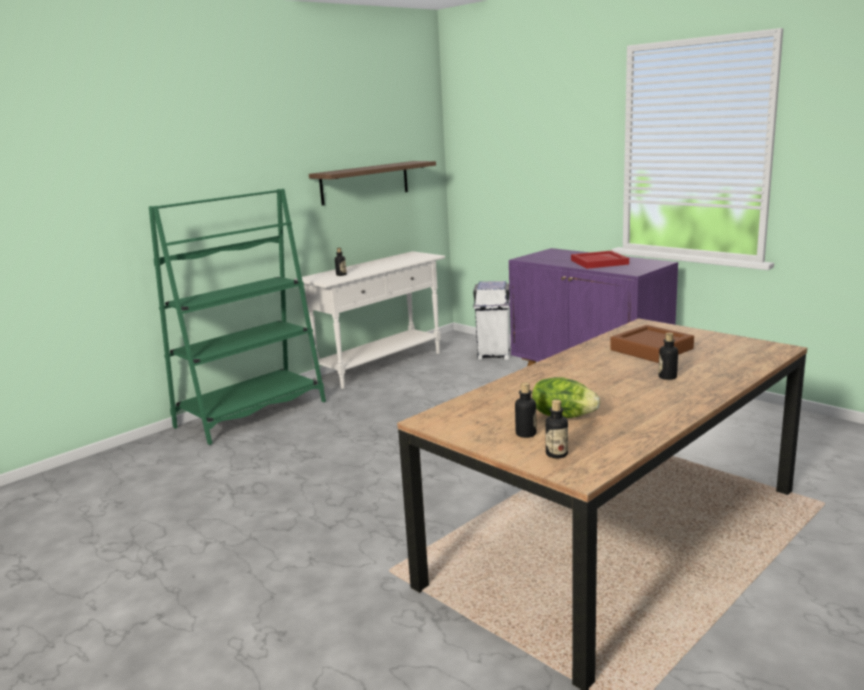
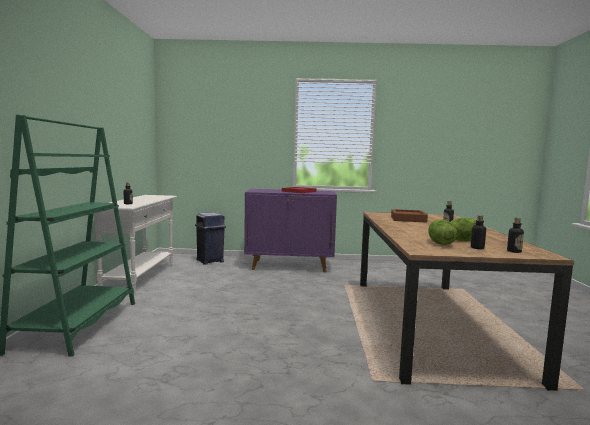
camera: 45 degrees left, 10 degrees down
shelf [309,161,436,206] -> none
white trash can [473,281,511,360] -> blue trash can [195,212,226,265]
none -> lettuce [428,220,457,245]

